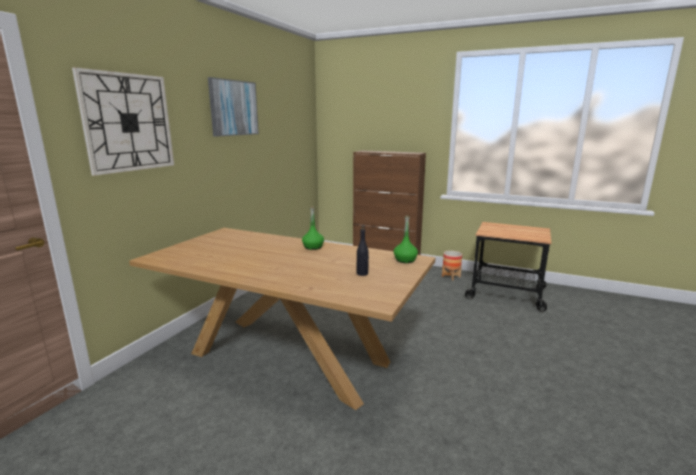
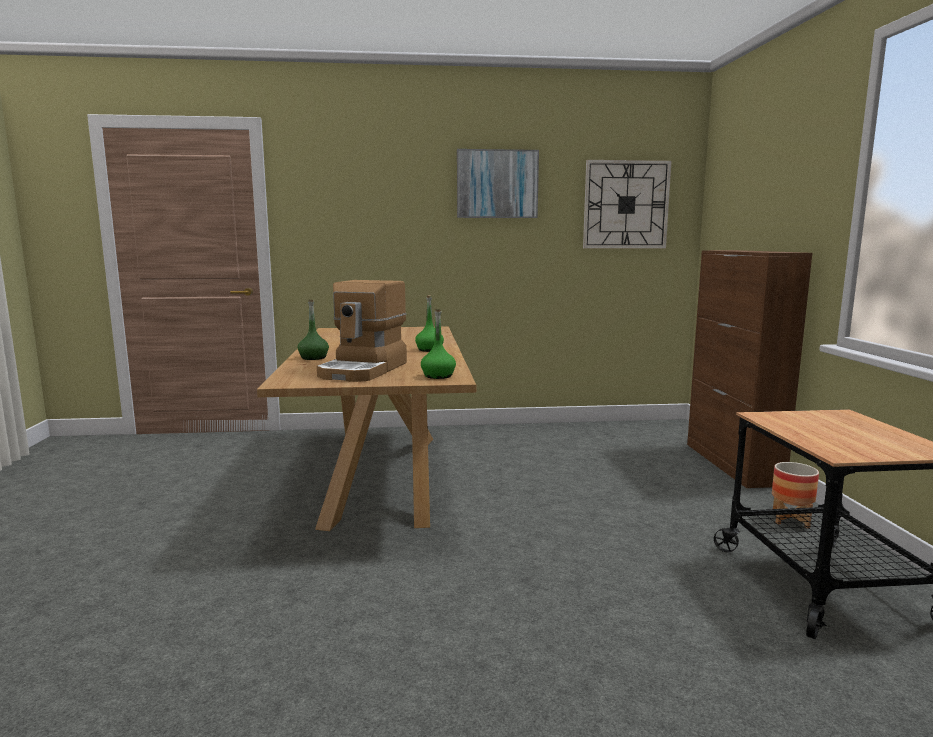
camera: 60 degrees right, 5 degrees down
wall clock [72,67,174,176] -> wall clock moved to [583,160,672,249]
black bottle [357,225,369,276] -> coffee machine [317,280,407,382]
none -> green bottle [297,300,329,360]

